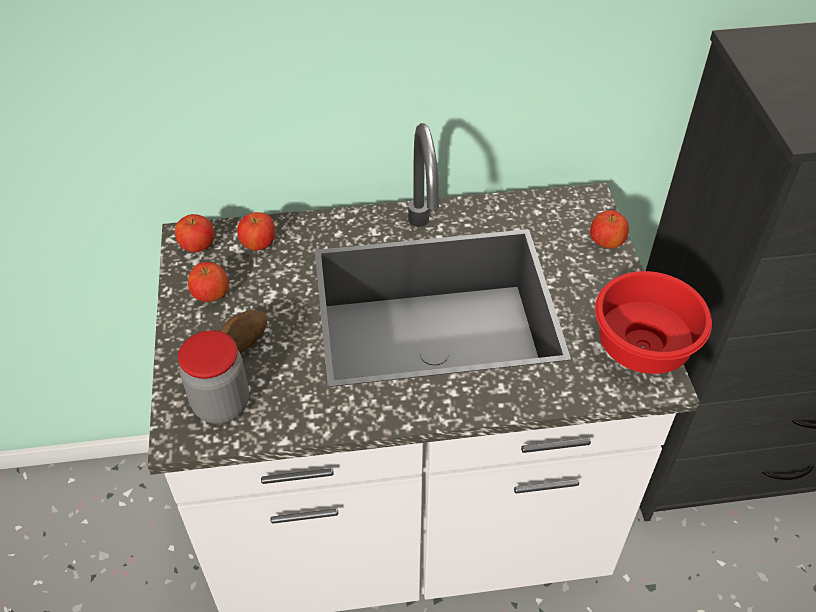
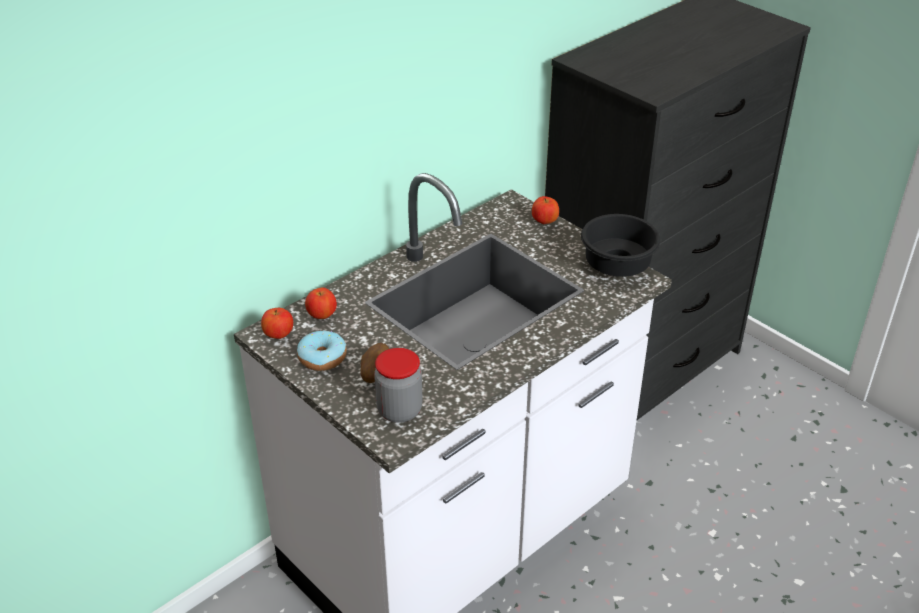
camera: 35 degrees left, 10 degrees down
apple [188,262,229,302] -> donut [297,331,347,371]
red bowl [595,271,712,374] -> black bowl [581,214,660,277]

